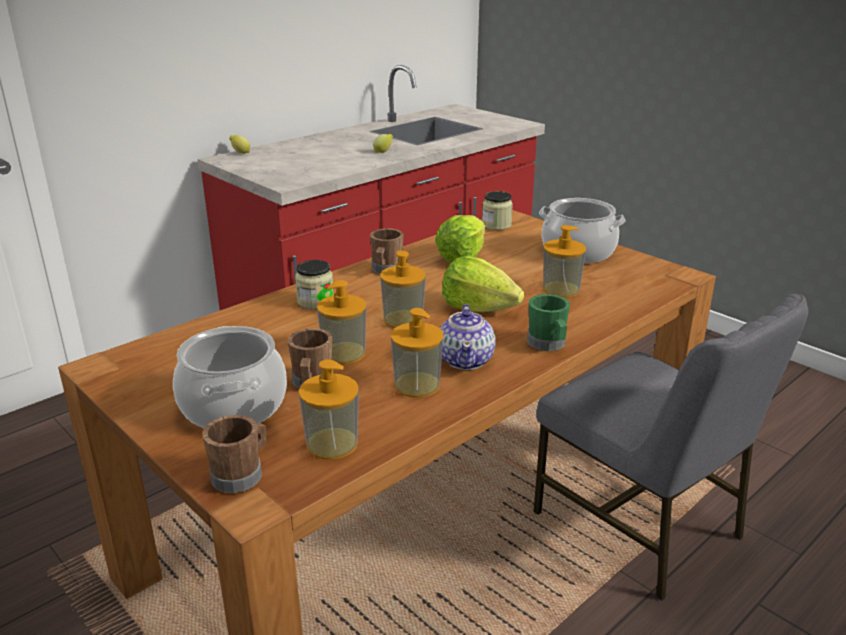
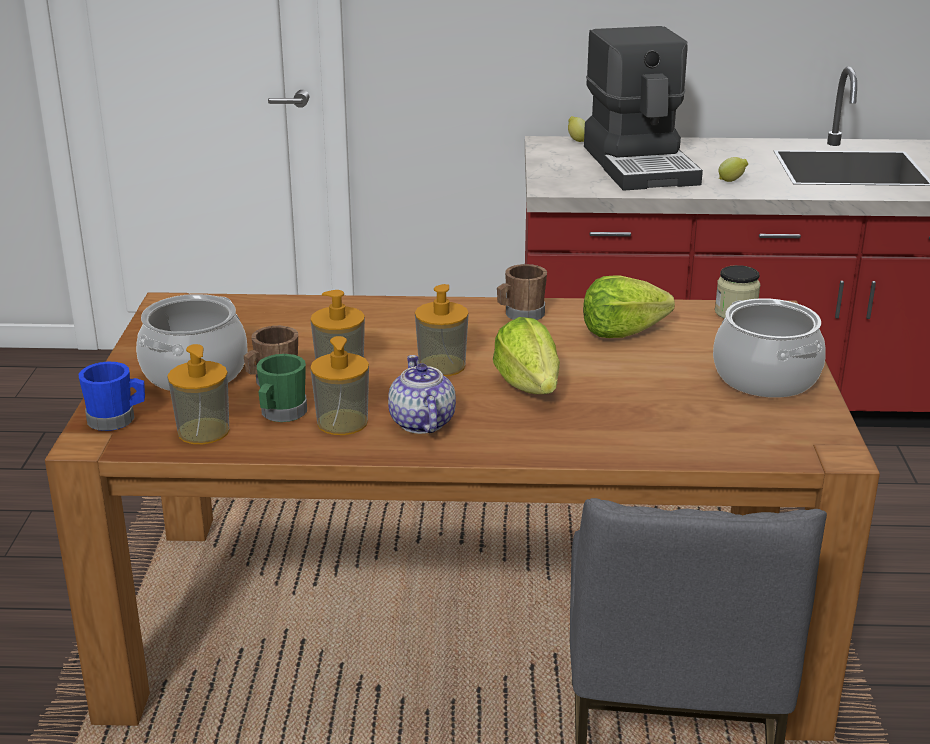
camera: 45 degrees right, 0 degrees up
brown mug [202,415,267,493] -> blue mug [79,361,145,431]
jar [295,260,333,309] -> none
teapot [440,304,496,370] -> teapot turned 120 degrees clockwise [388,355,456,434]
green mug [527,294,570,351] -> green mug moved to [257,354,307,422]
soap dispenser [543,225,586,298] -> none
none -> coffee machine [584,26,703,191]

